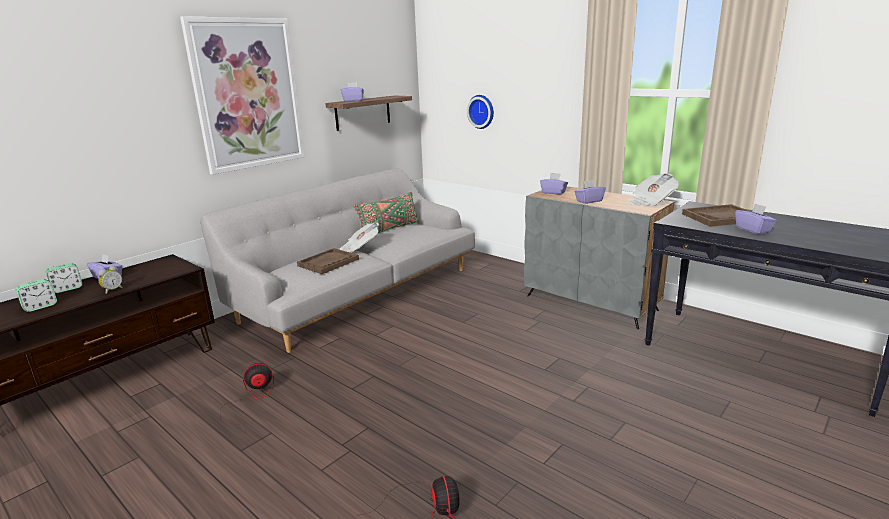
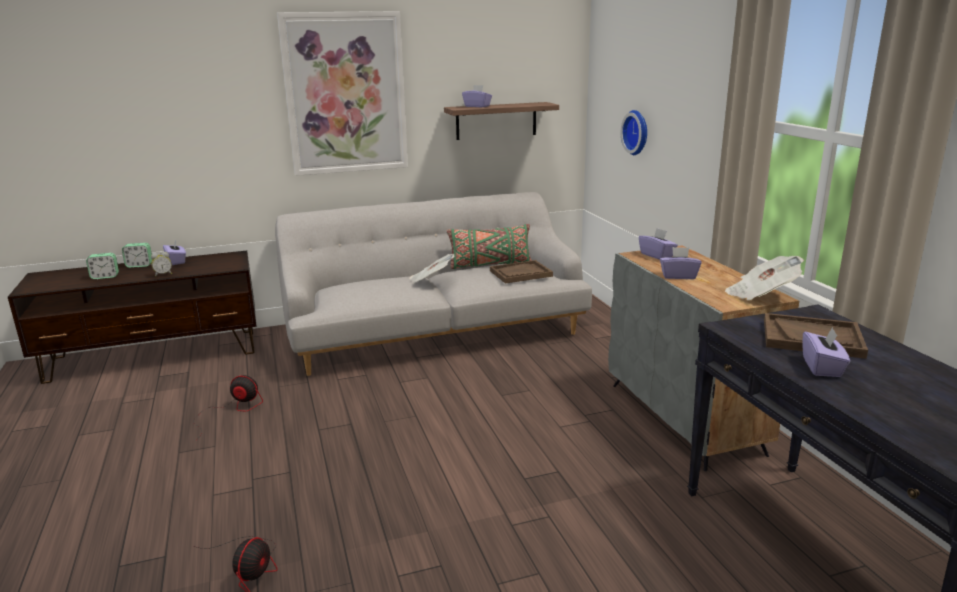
camera: 30 degrees right, 0 degrees up
brown tray [297,248,359,274] -> brown tray moved to [490,260,553,284]

